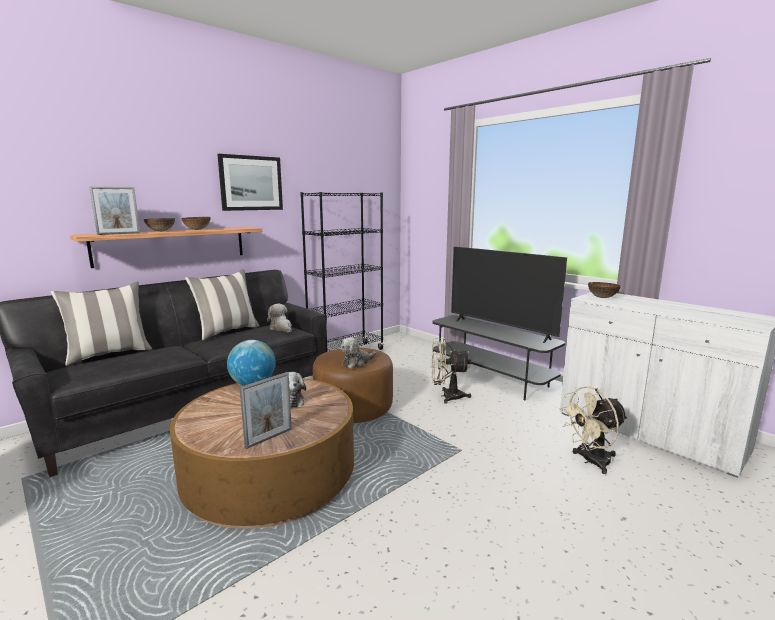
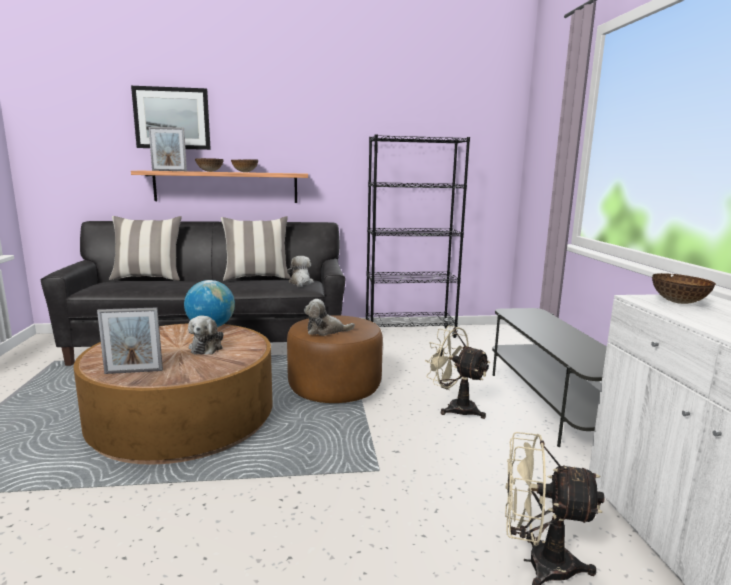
camera: 35 degrees right, 0 degrees up
picture [217,154,283,211] -> picture moved to [131,86,211,150]
television [451,247,567,343] -> none

